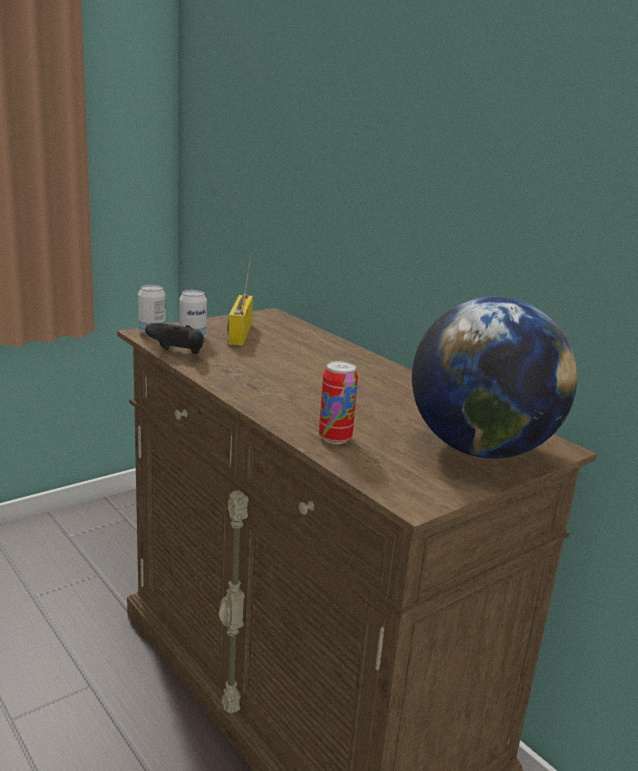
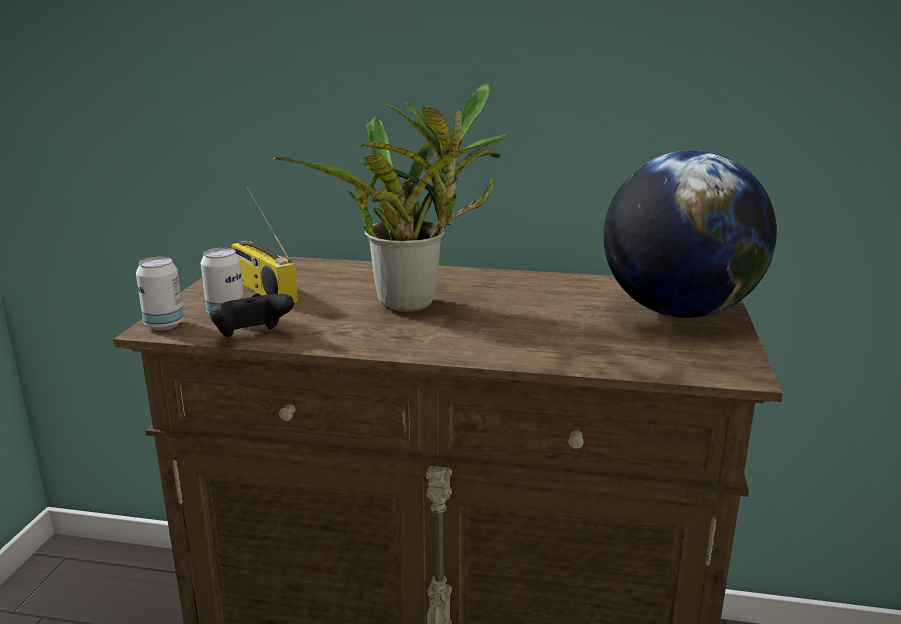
camera: 40 degrees left, 0 degrees up
can [319,361,358,444] -> none
none -> potted plant [273,84,508,313]

